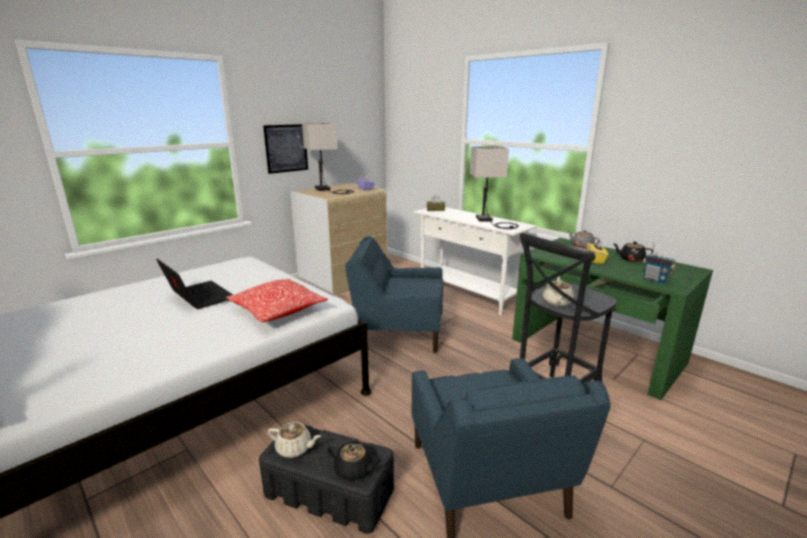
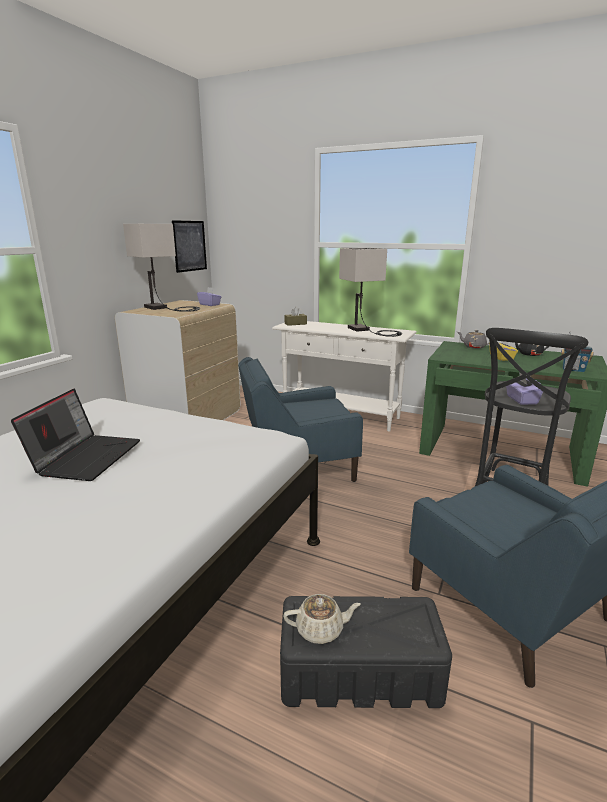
camera: 20 degrees left, 0 degrees up
laptop [156,259,233,309] -> laptop turned 75 degrees clockwise [11,389,140,481]
pillow [226,279,328,322] -> none
picture [263,124,308,174] -> picture moved to [172,220,207,273]
black teapot [327,441,382,481] -> none
beige teapot [542,276,574,307] -> purple tissue box [506,372,543,405]

